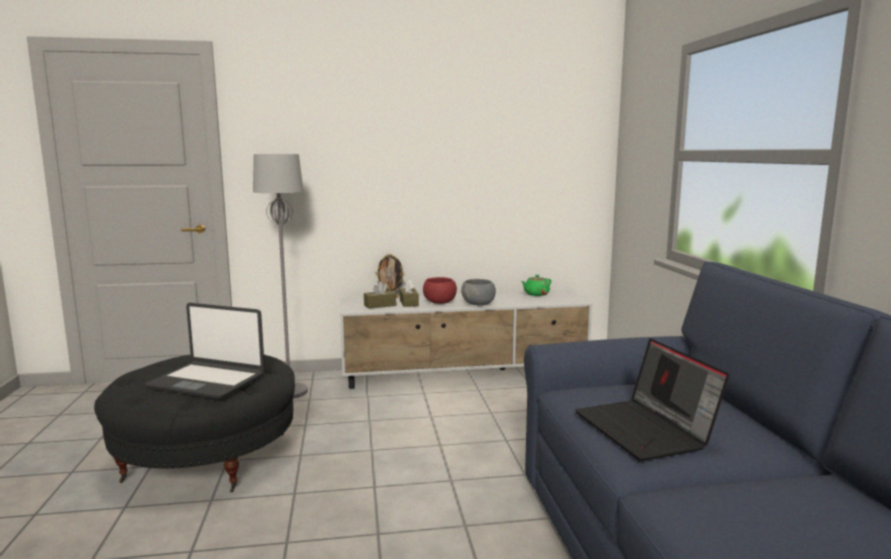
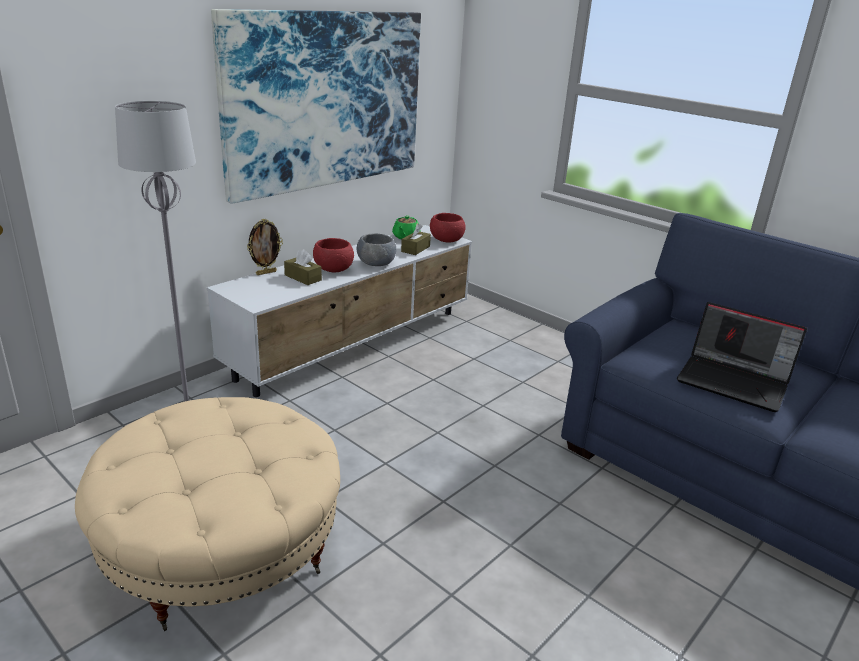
camera: 40 degrees left, 15 degrees up
black ottoman [94,355,295,492] -> beige ottoman [75,397,340,631]
laptop [145,303,265,399] -> none
brown tissue box [364,282,396,309] -> brown tissue box moved to [401,224,431,255]
none -> picture [211,9,421,204]
none -> red bowl [430,213,466,243]

